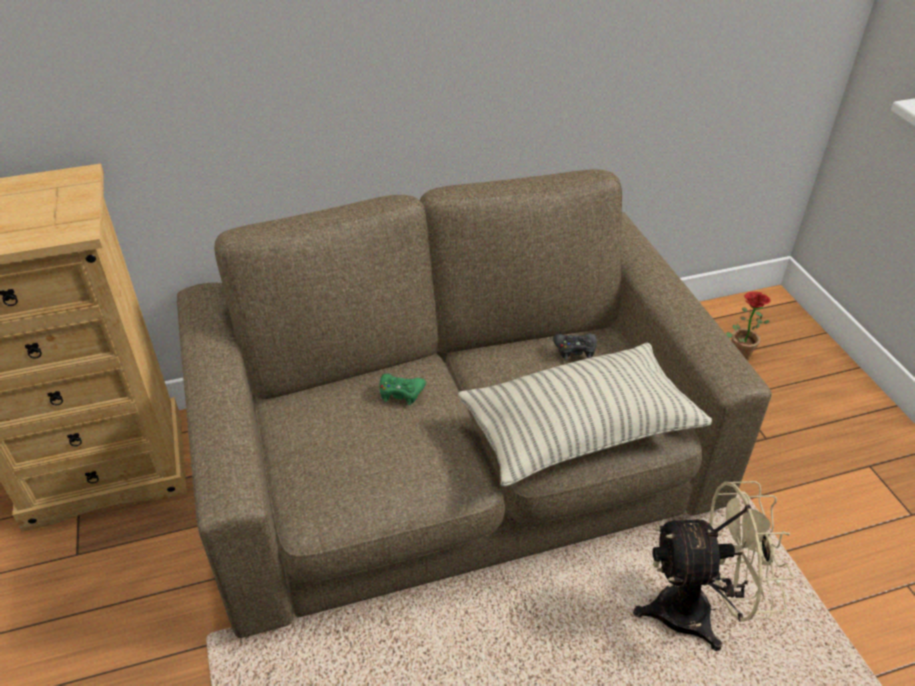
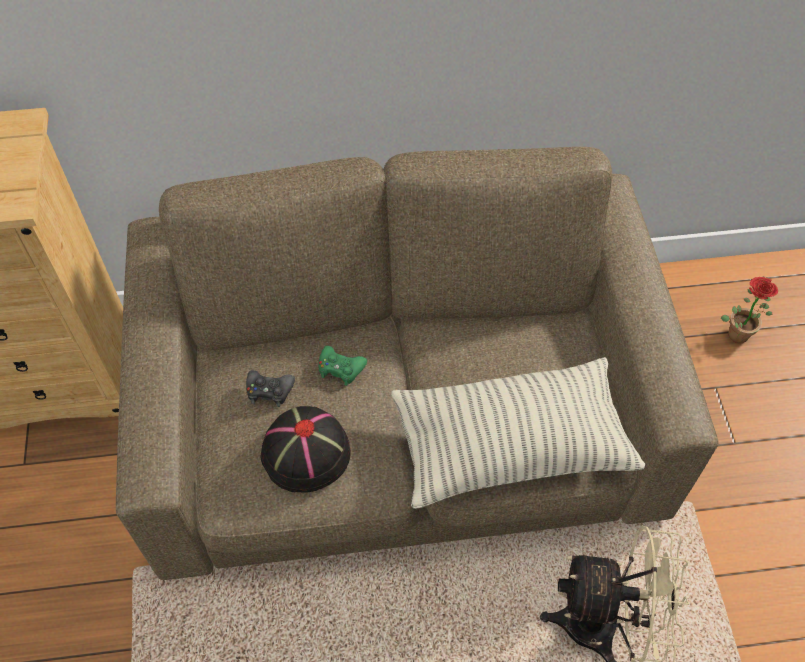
camera: 10 degrees right, 15 degrees up
black game controller [553,333,597,360] -> black game controller moved to [246,370,295,407]
none -> black hat [261,406,351,493]

